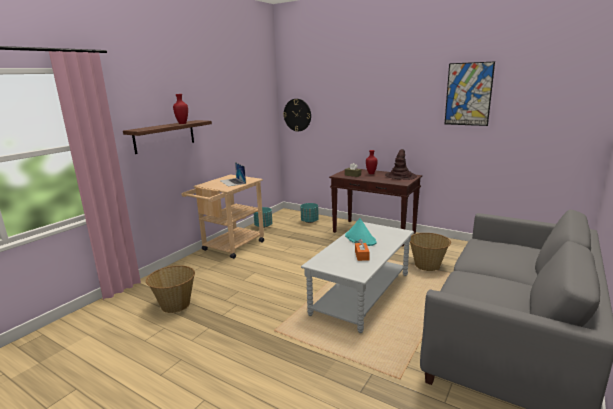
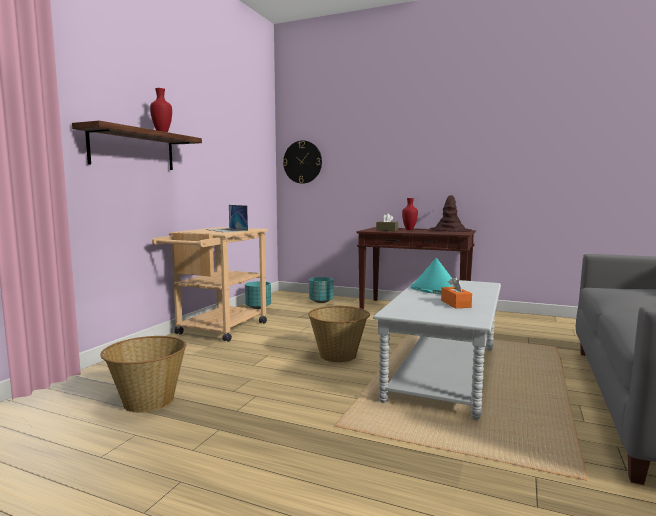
camera: 10 degrees left, 10 degrees down
basket [410,233,451,271] -> basket moved to [308,306,370,362]
picture [445,62,495,126] -> none

